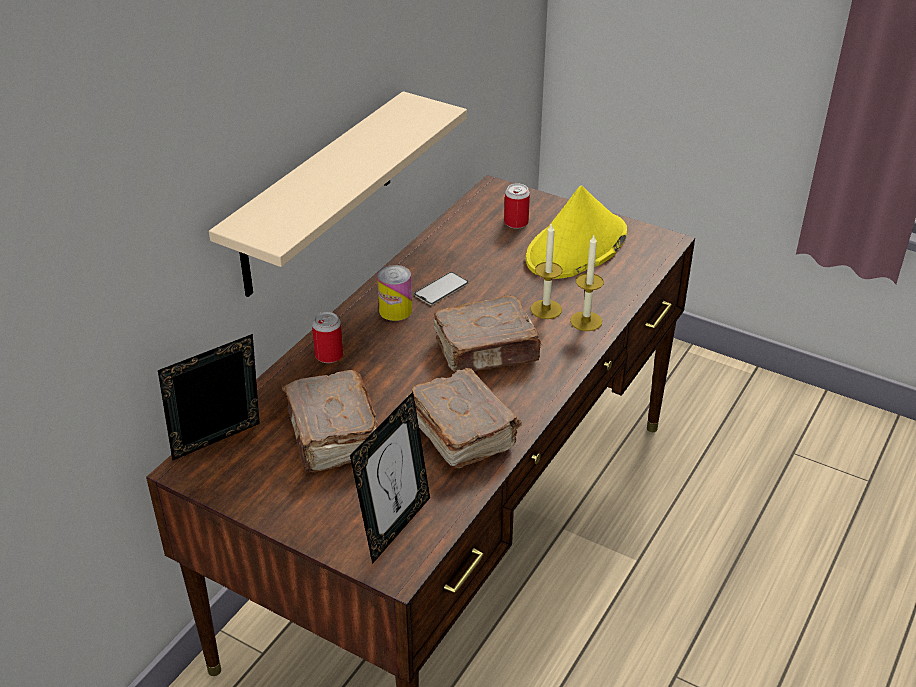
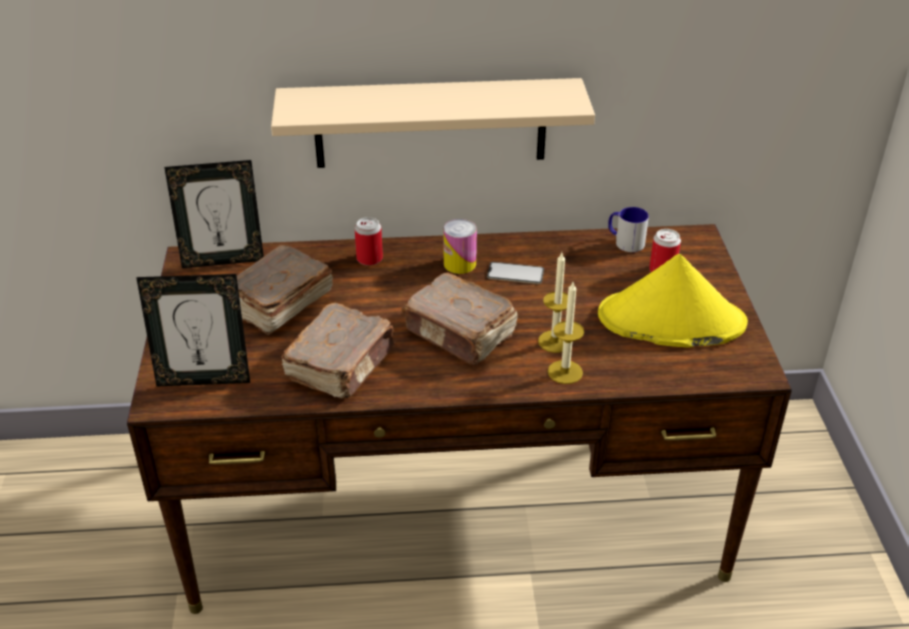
camera: 55 degrees right, 0 degrees up
picture frame [158,334,260,461] -> picture frame turned 150 degrees clockwise [164,160,264,268]
none -> mug [608,207,649,252]

